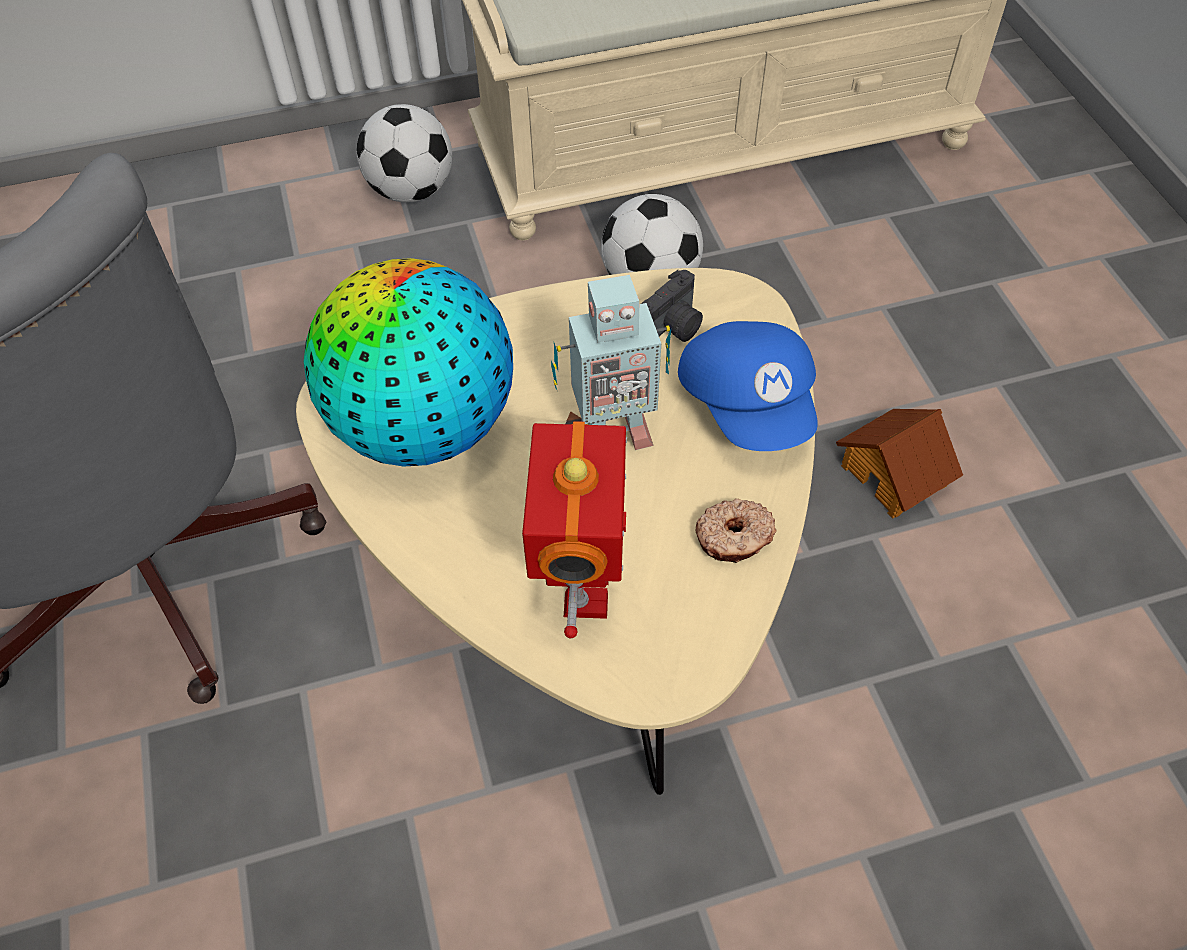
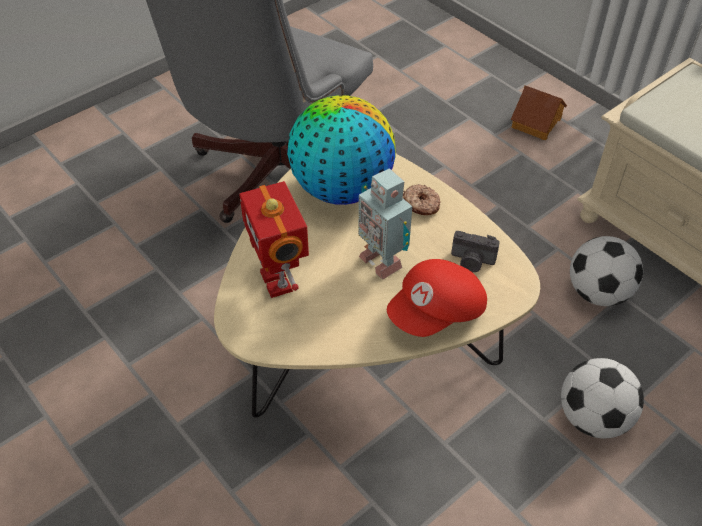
camera: 65 degrees right, 5 degrees down
football [357,104,452,202] -> football moved to [561,358,644,438]
toy robot [522,421,627,638] -> toy robot turned 90 degrees clockwise [239,181,309,298]
blue cap [678,321,818,451] -> red cap [387,259,487,337]
donut [696,499,777,563] -> donut moved to [403,184,441,216]
toy house [836,409,963,518] -> toy house moved to [511,85,567,140]

